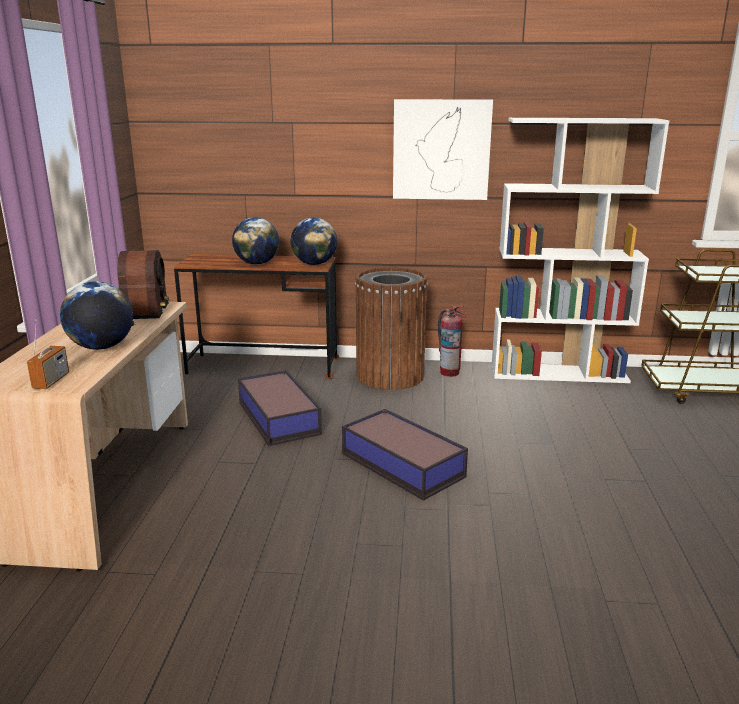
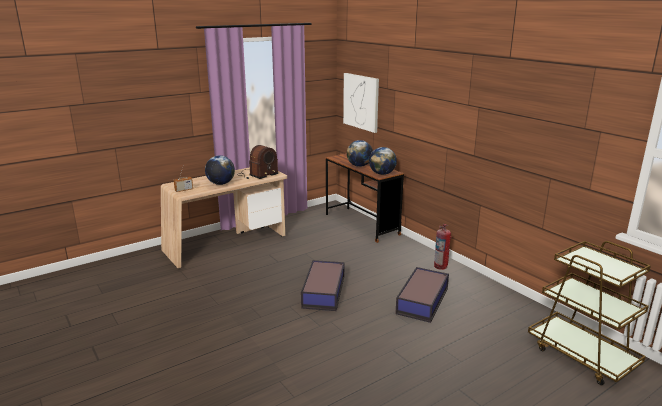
camera: 50 degrees right, 0 degrees up
storage box [238,370,322,446] -> storage box moved to [395,267,449,323]
brown trash can [355,267,428,390] -> none
picture [393,99,493,200] -> picture moved to [343,73,379,133]
white bookcase [492,118,670,383] -> none

